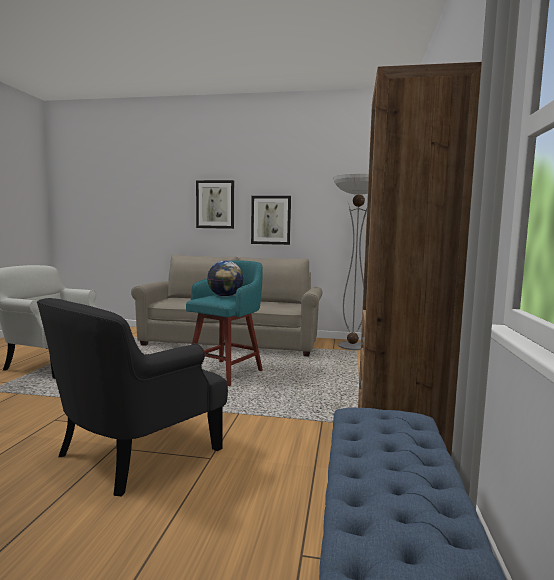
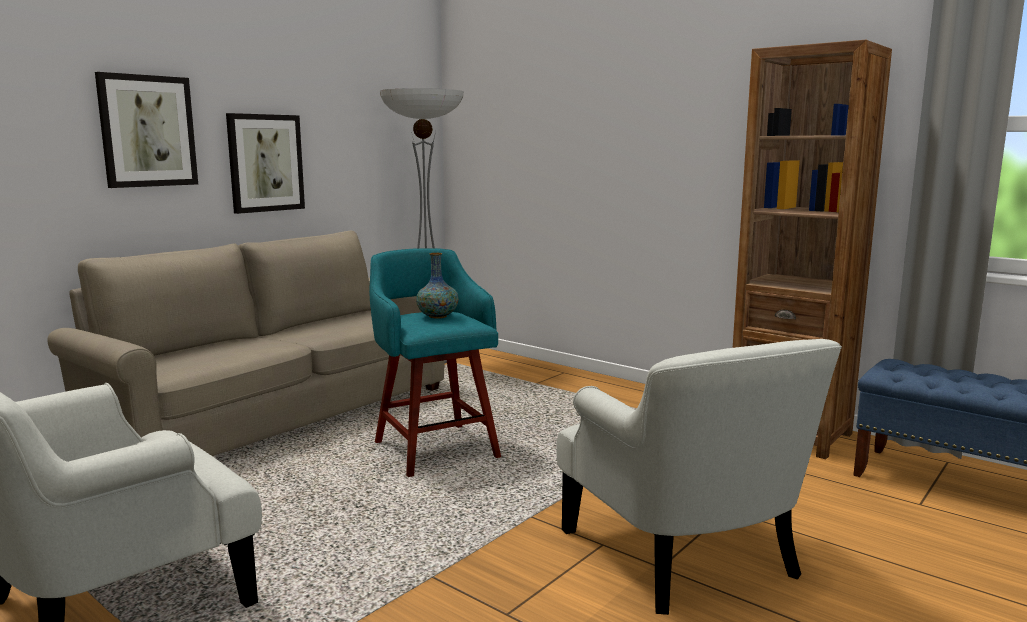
camera: 60 degrees left, 5 degrees up
black armchair [37,298,228,496] -> white armchair [556,339,842,615]
globe [207,261,244,297] -> vase [416,253,458,319]

